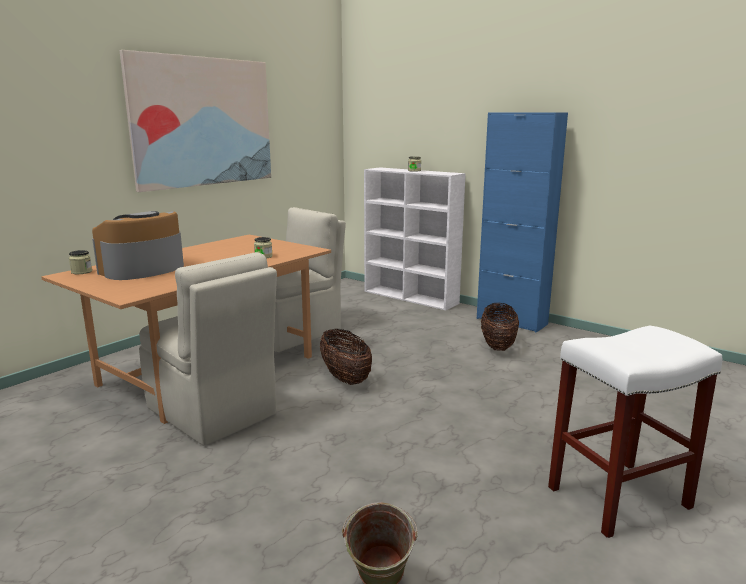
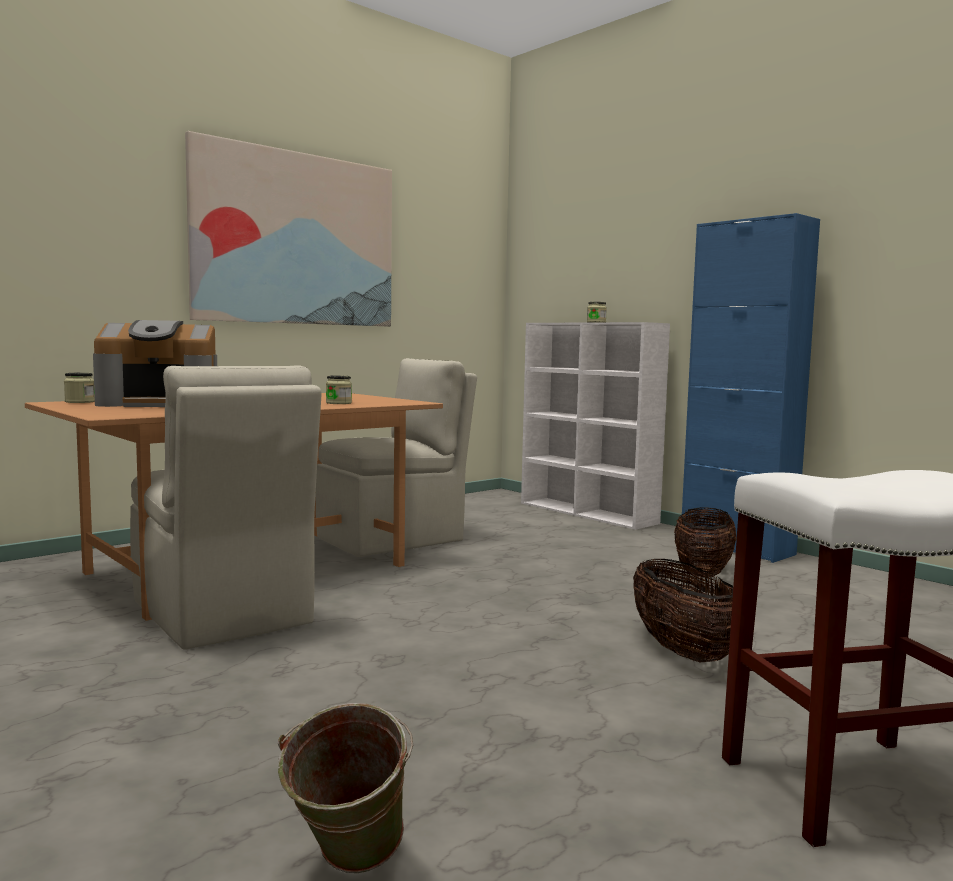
camera: 10 degrees right, 10 degrees down
coffee machine [92,211,184,280] -> coffee machine turned 150 degrees counterclockwise [93,320,217,407]
basket [320,329,372,385] -> basket moved to [633,559,733,662]

